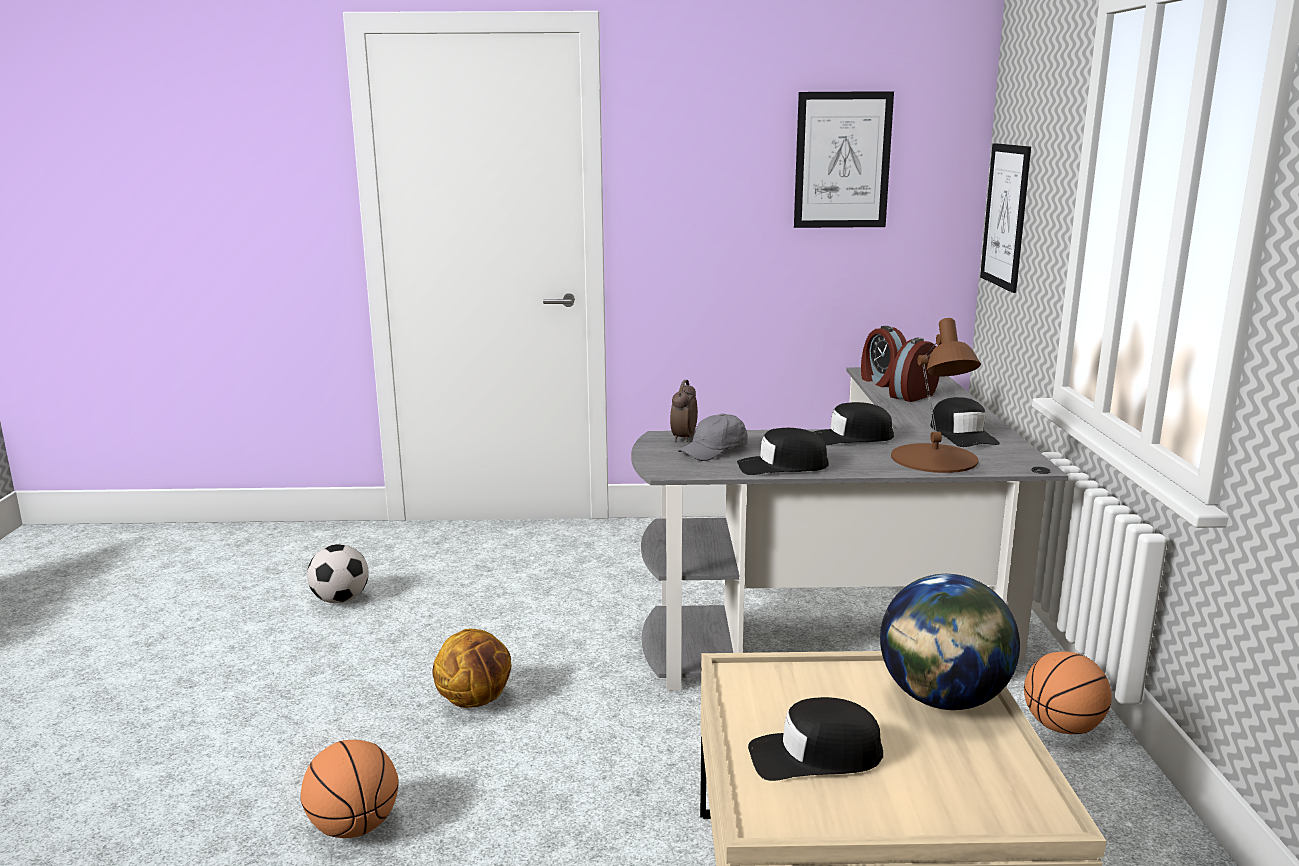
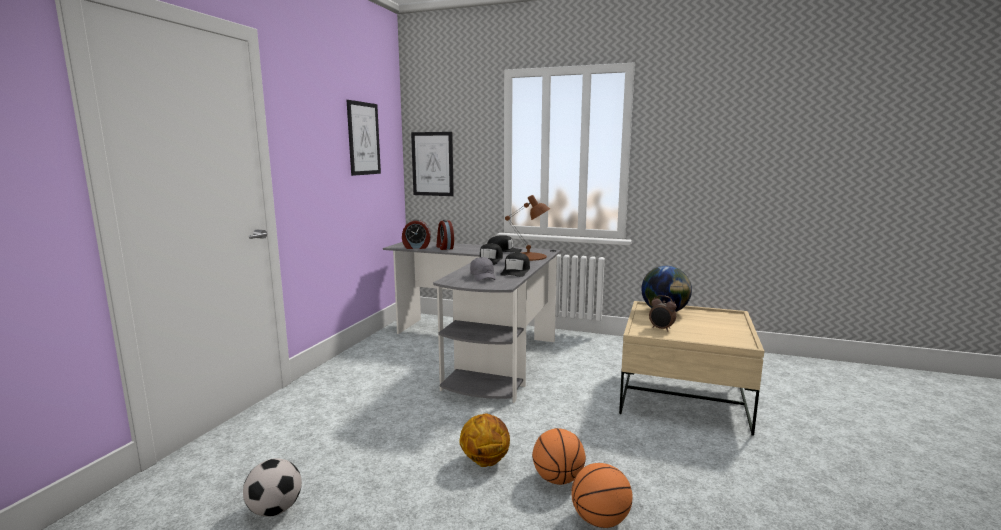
camera: 70 degrees left, 5 degrees down
alarm clock [670,380,698,442] -> alarm clock moved to [649,295,677,331]
black cap [748,697,883,781] -> none
basketball [1024,652,1112,734] -> basketball moved to [532,428,586,485]

